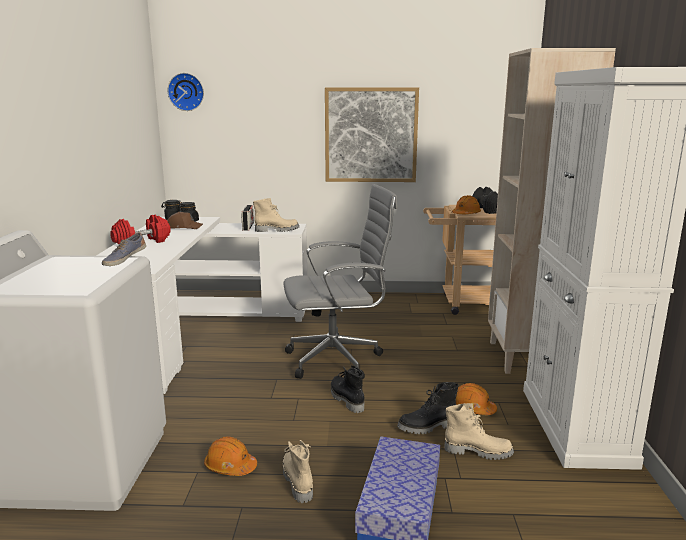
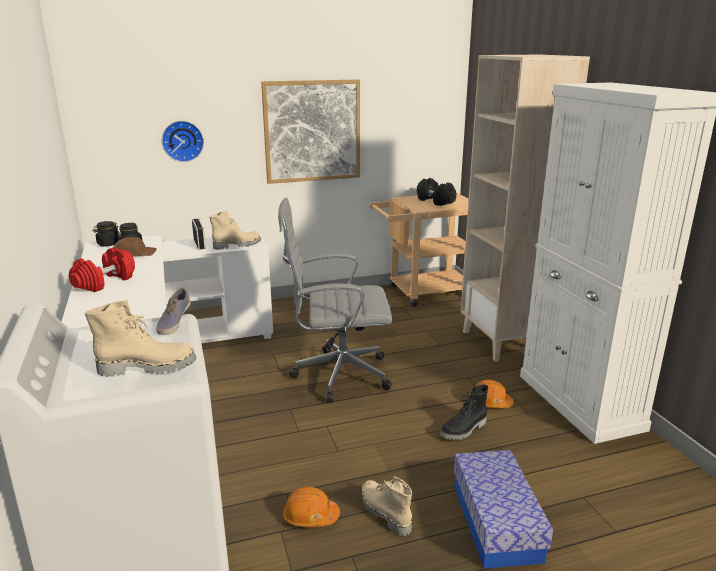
camera: 20 degrees left, 5 degrees up
wall clock [168,73,204,111] -> wall clock moved to [162,121,204,162]
grey office chair [283,184,397,379] -> grey office chair turned 150 degrees counterclockwise [278,198,392,403]
black boot [331,365,364,413] -> none
beige boot [444,403,514,460] -> beige boot moved to [85,300,197,377]
orange hard hat [452,195,481,214] -> none

